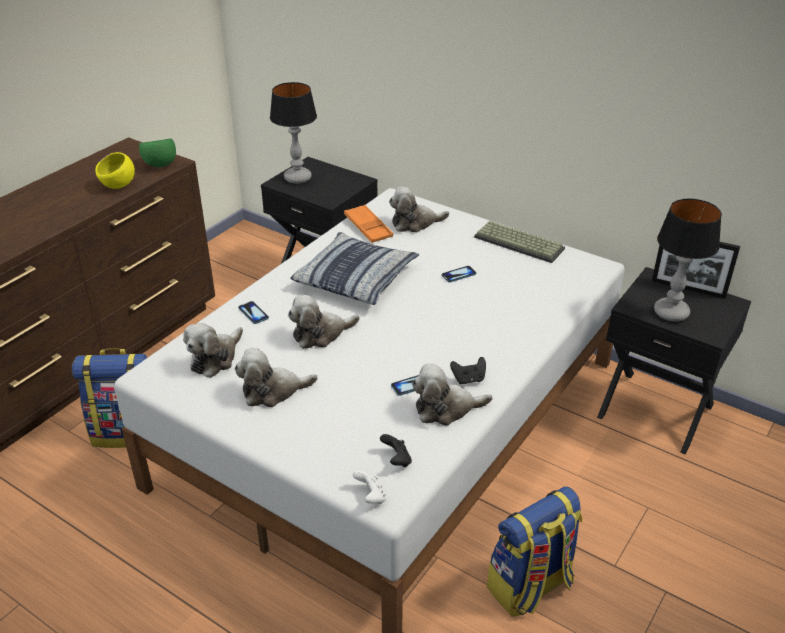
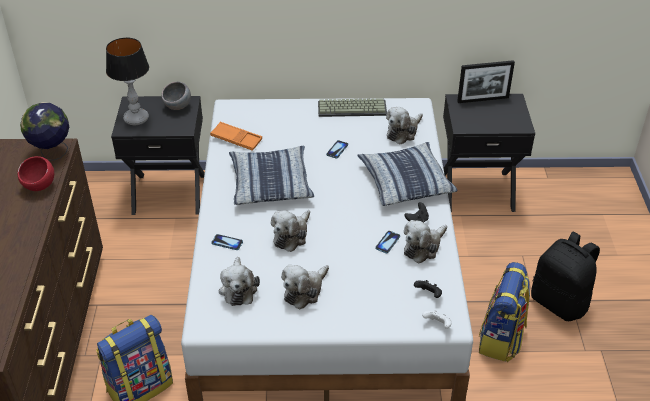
camera: 35 degrees left, 5 degrees up
yellow bowl [95,152,135,189] -> red bowl [17,156,54,191]
green bowl [139,139,176,167] -> globe [20,102,69,161]
plush toy [389,187,449,233] -> plush toy moved to [386,107,423,144]
table lamp [654,198,722,322] -> none
none -> grey bowl [162,82,191,110]
none -> pillow [357,142,458,206]
none -> black backpack [531,231,600,321]

